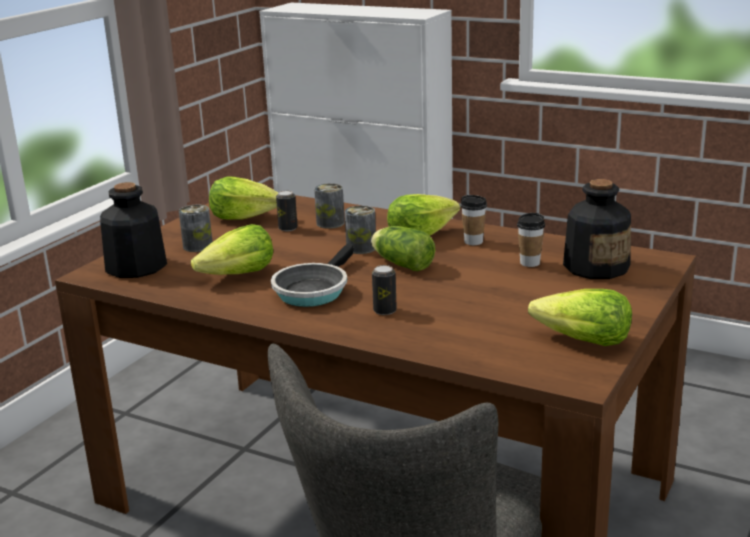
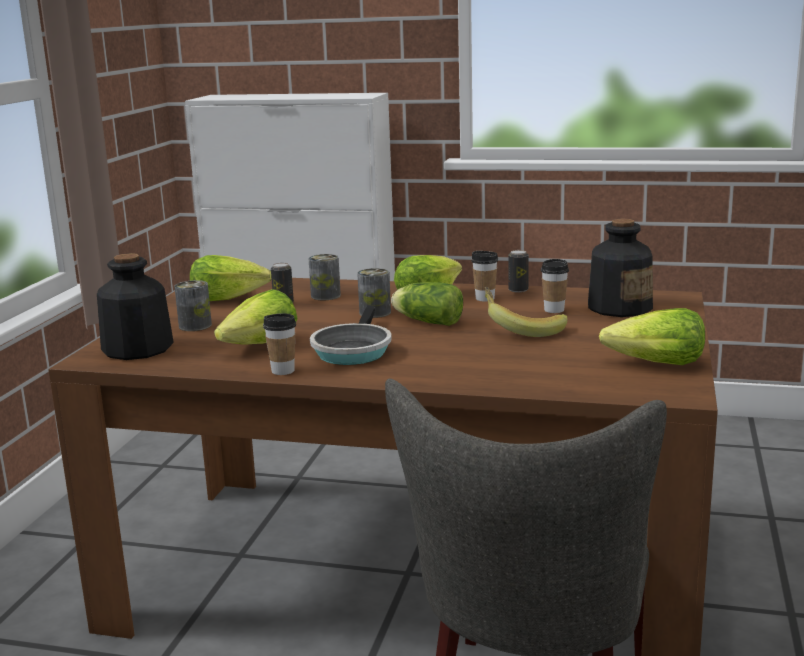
camera: 15 degrees left, 5 degrees down
can [372,265,397,315] -> can moved to [508,250,529,293]
none -> cup [263,313,296,375]
none -> banana [485,287,567,337]

